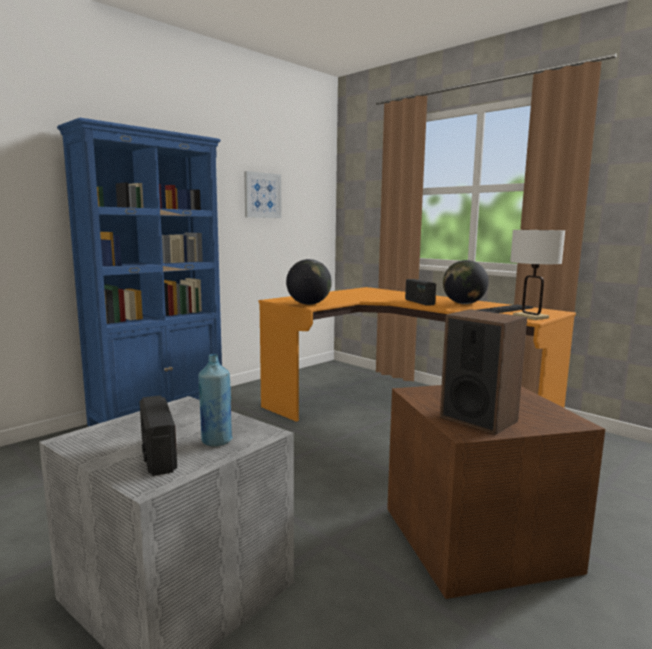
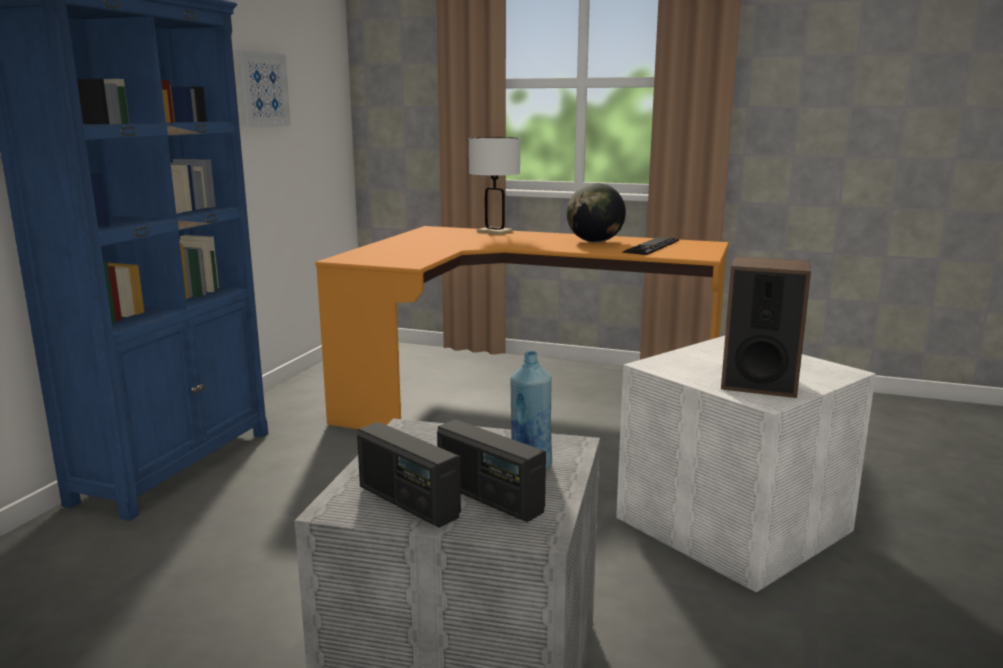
camera: 25 degrees left, 5 degrees up
globe [286,259,332,305] -> none
brown storage box [387,385,605,599] -> white storage box [616,336,876,592]
radio [405,279,436,306] -> radio moved to [357,422,461,528]
white table lamp [510,230,565,320] -> white table lamp moved to [469,137,520,235]

